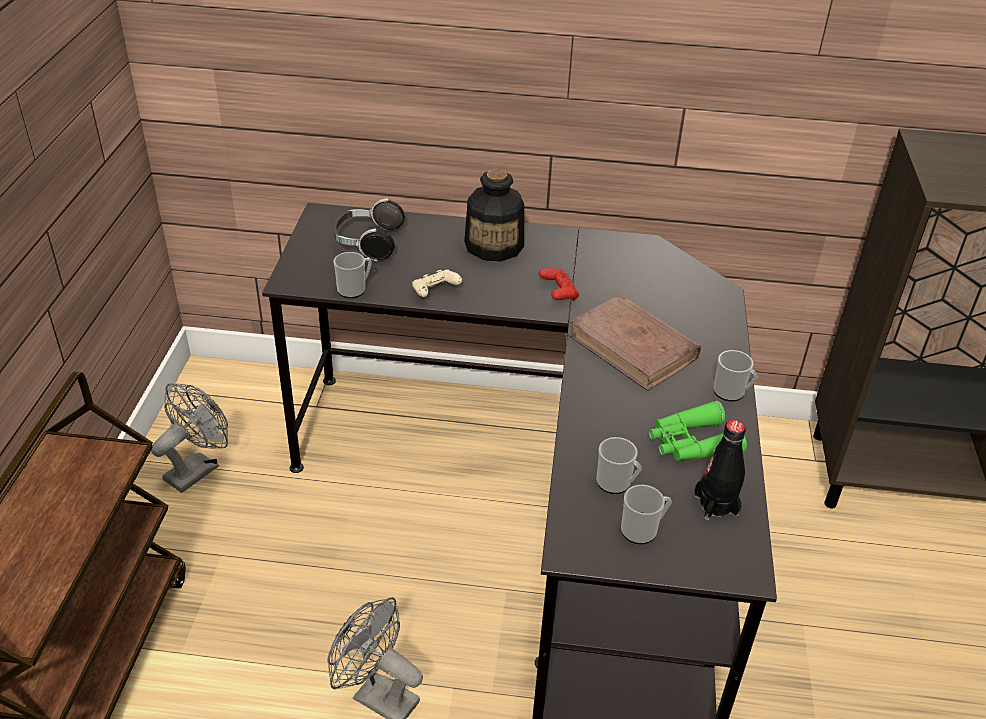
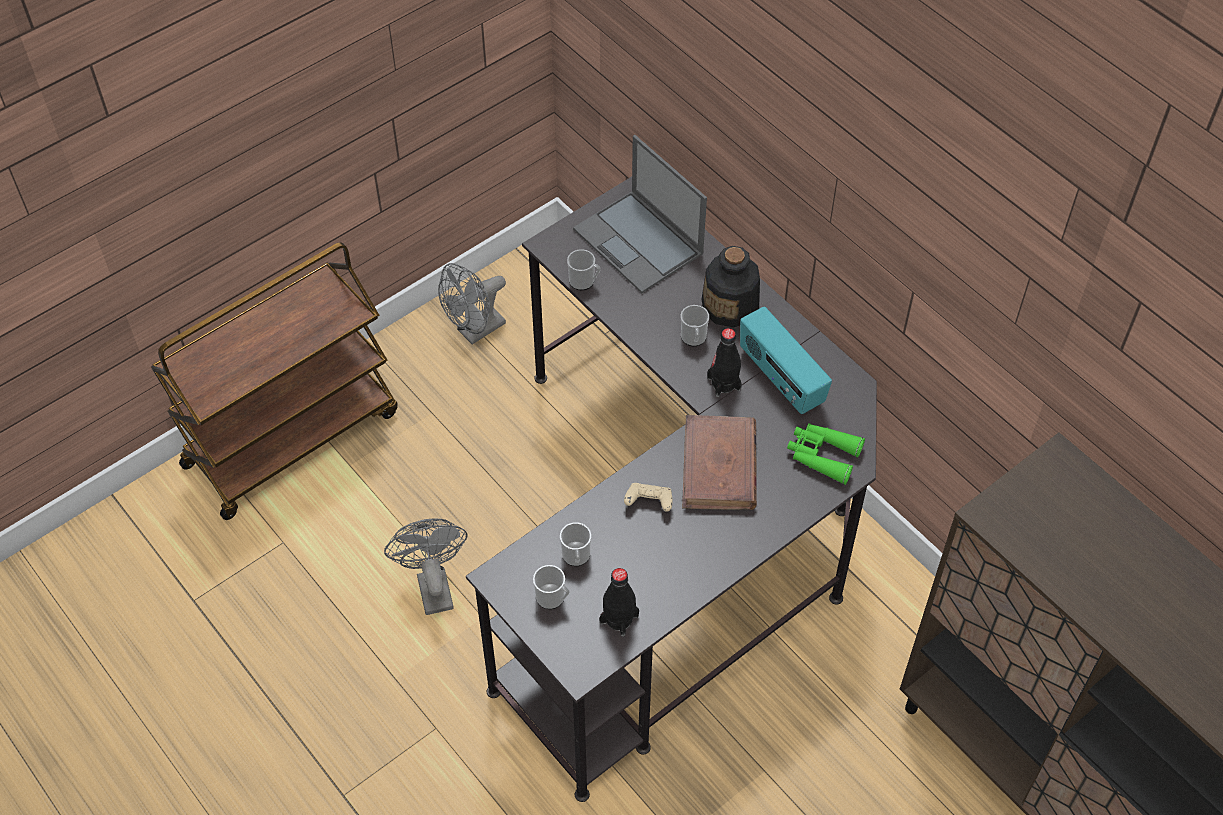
camera: 45 degrees right, 15 degrees up
grey fan [151,383,228,493] -> grey fan turned 150 degrees clockwise [438,263,506,345]
headphones [333,199,405,261] -> laptop [573,135,707,293]
beige game controller [412,269,462,297] -> beige game controller moved to [624,483,673,512]
red game controller [539,268,579,301] -> black bottle [707,328,742,397]
green binoculars [649,401,747,461] -> green binoculars moved to [787,423,865,485]
mug [713,350,758,402] -> mug moved to [681,305,709,346]
none -> radio [740,307,832,414]

